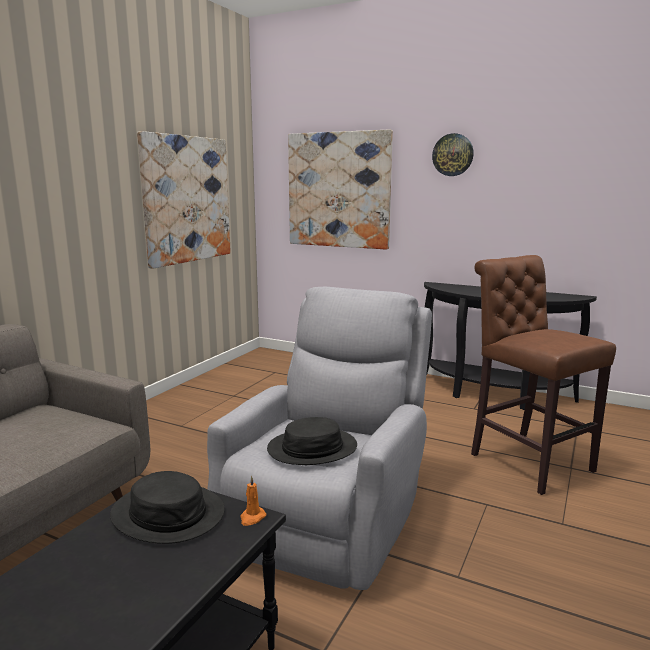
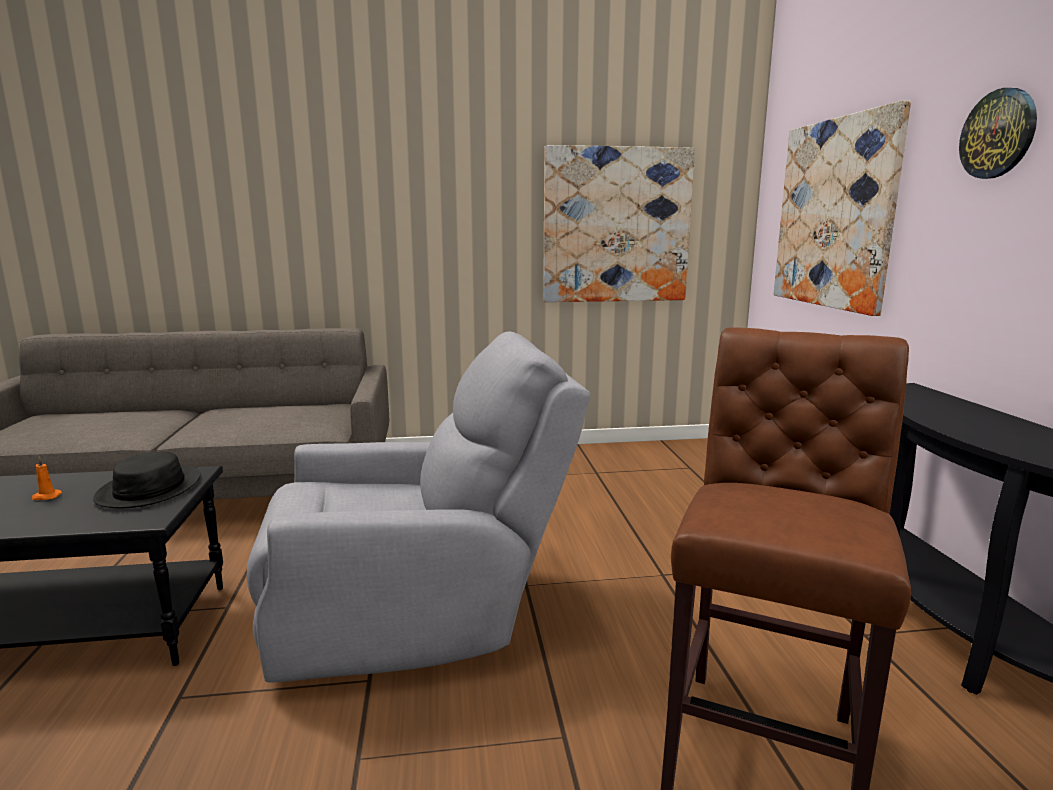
camera: 55 degrees right, 0 degrees up
orange candle [240,476,266,526] -> orange candle moved to [31,457,62,500]
black hat [267,417,357,465] -> none

